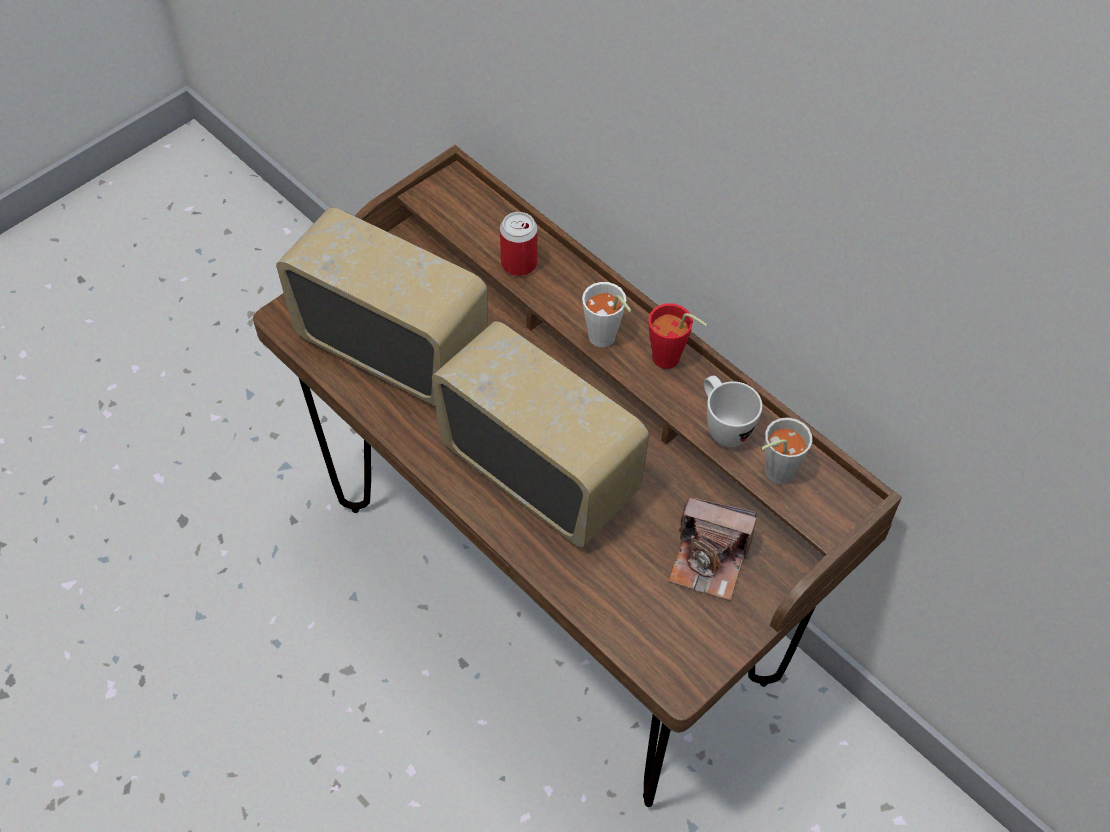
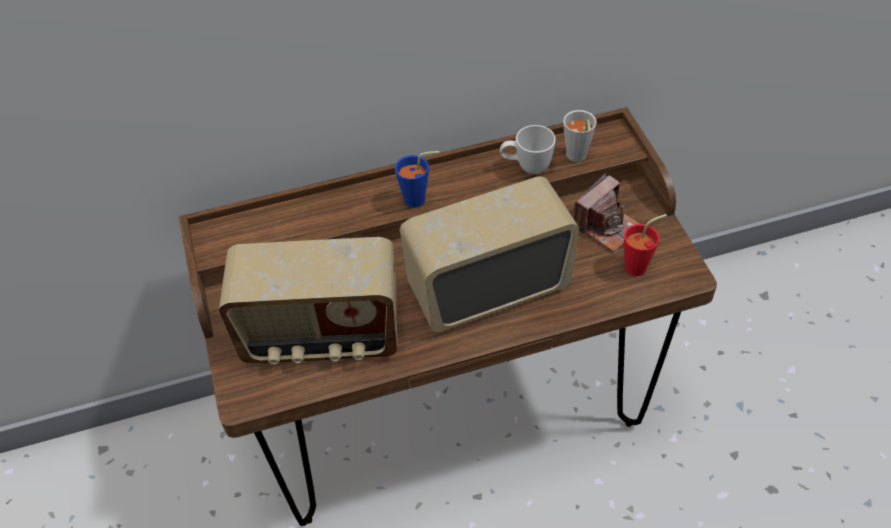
camera: 60 degrees left, 5 degrees down
radio [276,207,488,406] -> radio turned 150 degrees counterclockwise [219,237,397,365]
can [500,212,538,276] -> none
white cup [582,282,631,347] -> blue cup [395,151,439,208]
red cup [648,303,707,369] -> red cup moved to [624,214,667,276]

